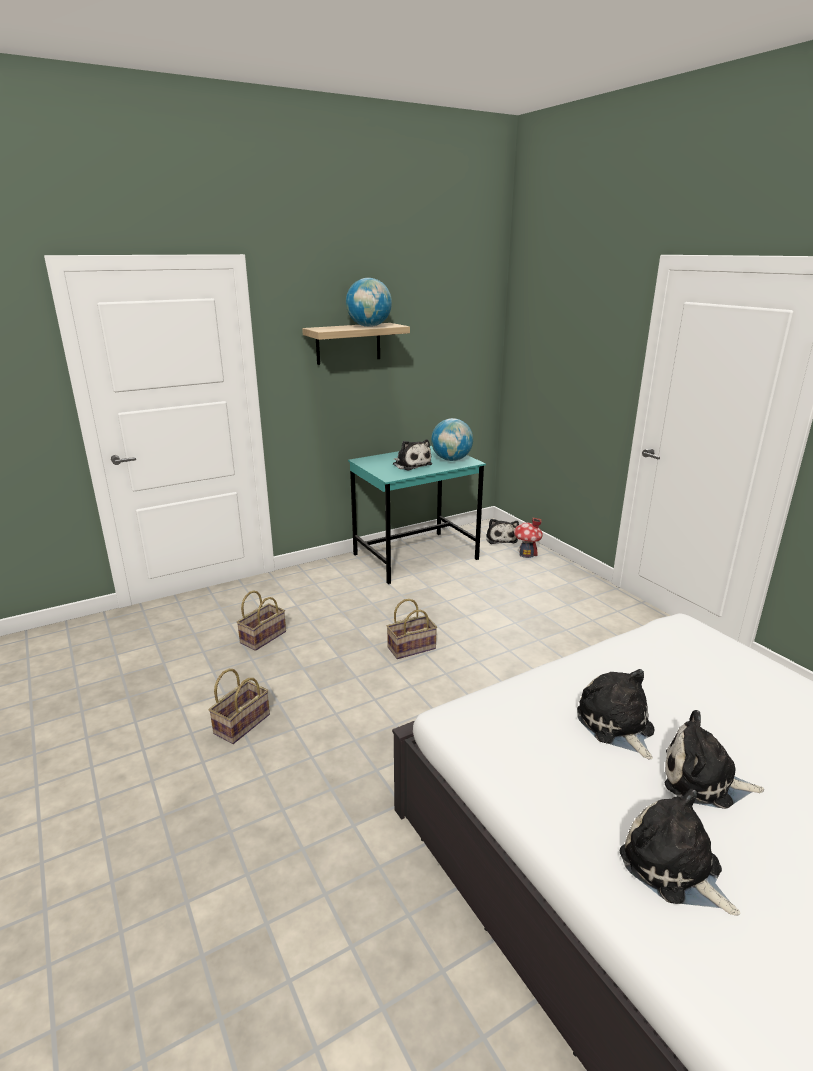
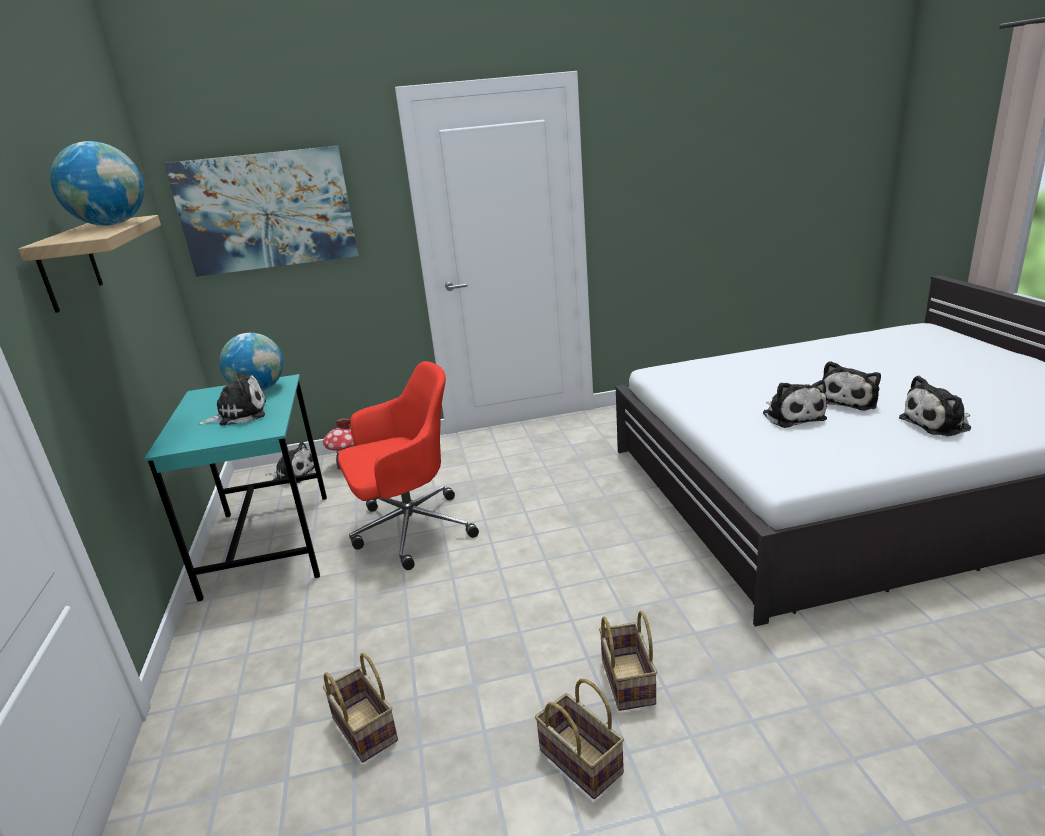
camera: 70 degrees left, 0 degrees up
basket [387,599,437,659] -> basket moved to [599,611,657,711]
plush toy [577,669,654,759] -> plush toy turned 105 degrees counterclockwise [763,380,827,428]
none -> picture [164,146,358,277]
none -> red office chair [338,361,479,570]

